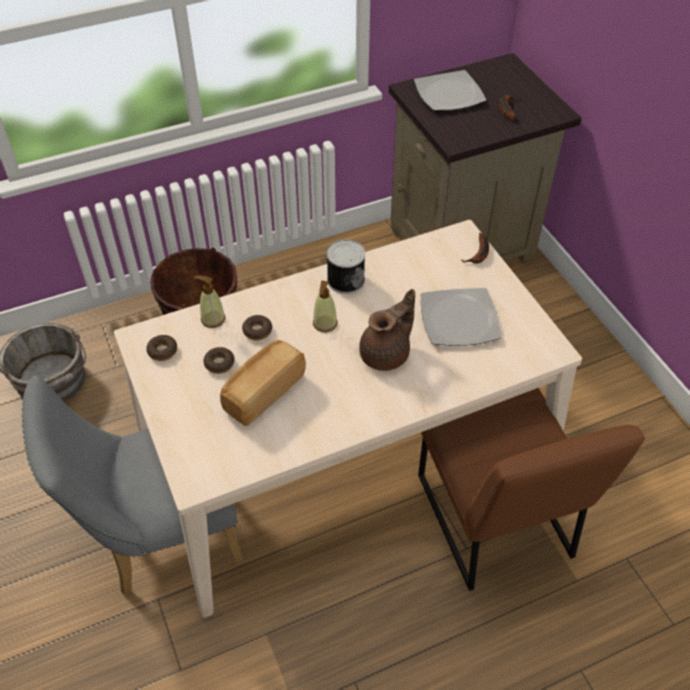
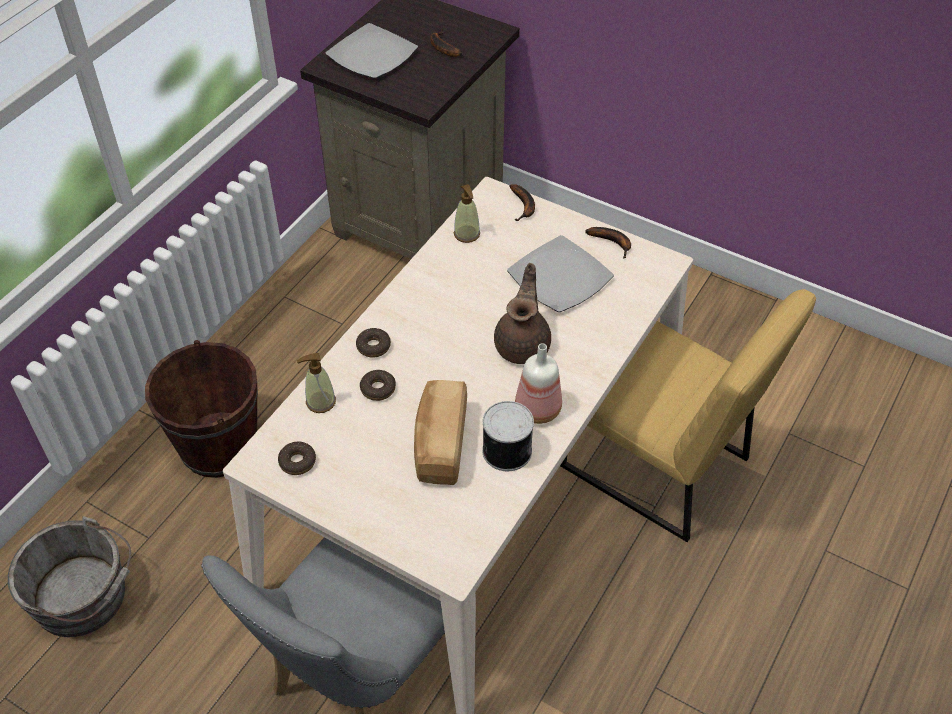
camera: 35 degrees left, 0 degrees up
donut [203,347,235,374] -> donut moved to [356,328,391,358]
soap dispenser [313,280,337,332] -> soap dispenser moved to [454,184,480,243]
can [327,240,365,294] -> can moved to [482,401,534,471]
brown chair [418,388,645,591] -> yellow chair [560,289,816,542]
none -> bottle [515,343,562,424]
none -> banana [585,227,631,259]

